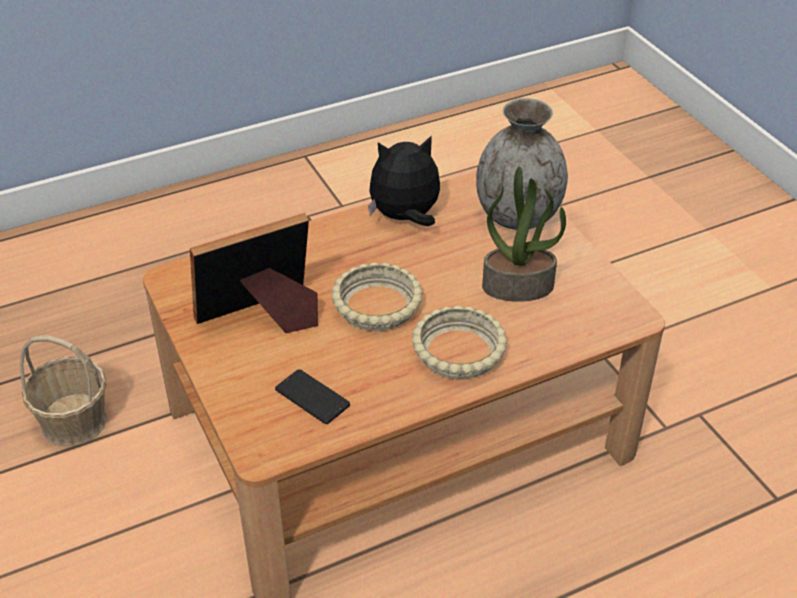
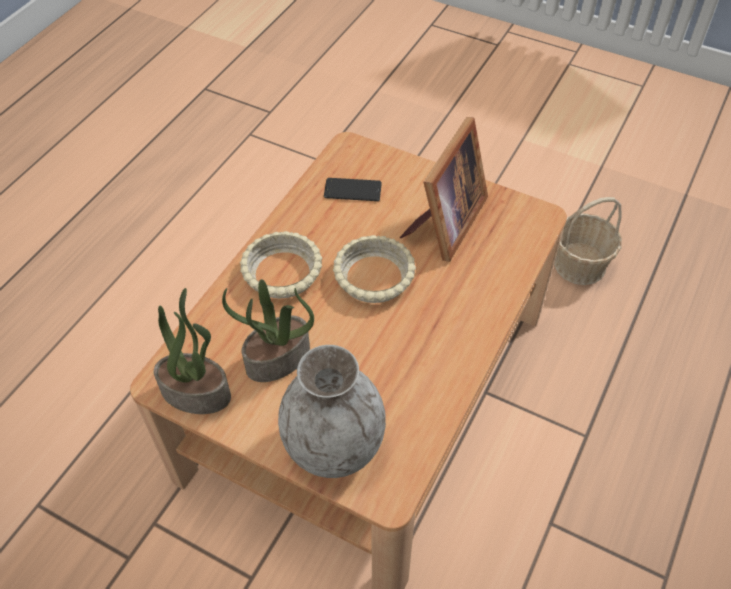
camera: 145 degrees right, 10 degrees up
plush toy [368,136,440,226] -> none
none -> potted plant [154,288,231,414]

